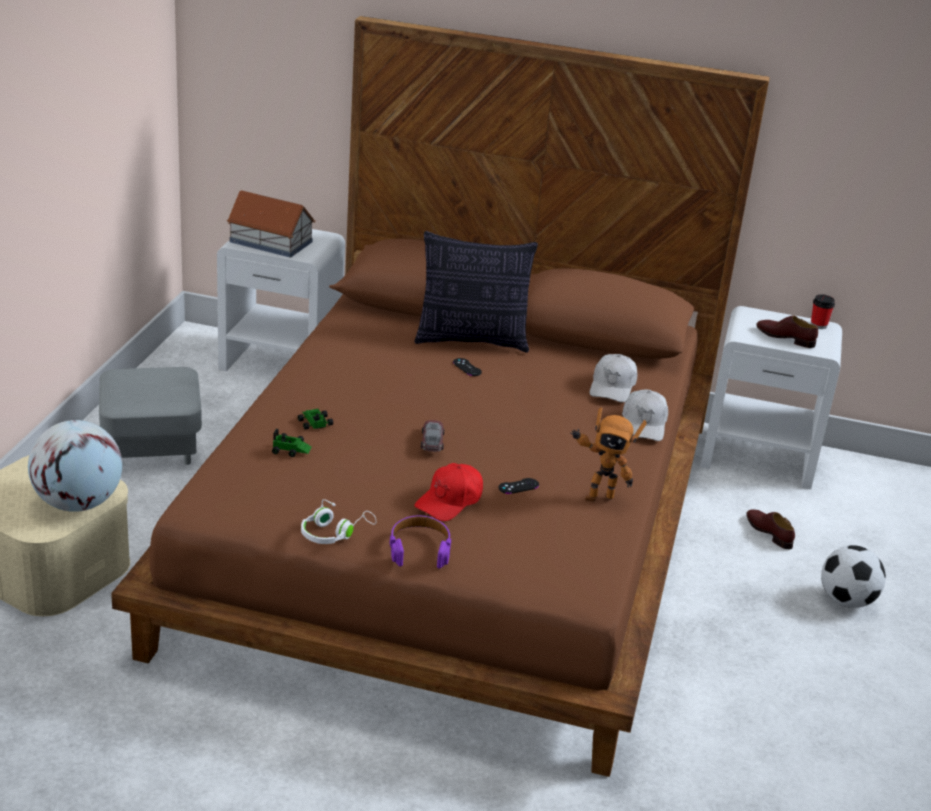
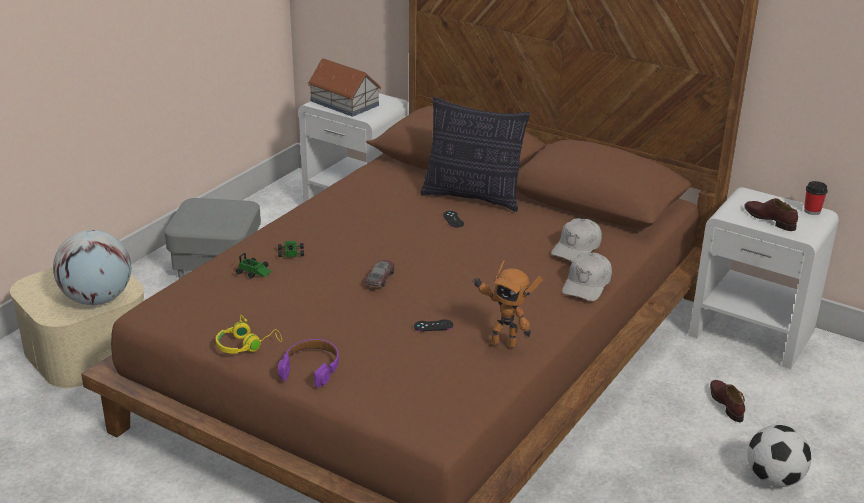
camera: 20 degrees right, 0 degrees up
white headphones [301,499,376,544] -> yellow headphones [216,315,282,354]
red cap [414,463,483,521] -> none

